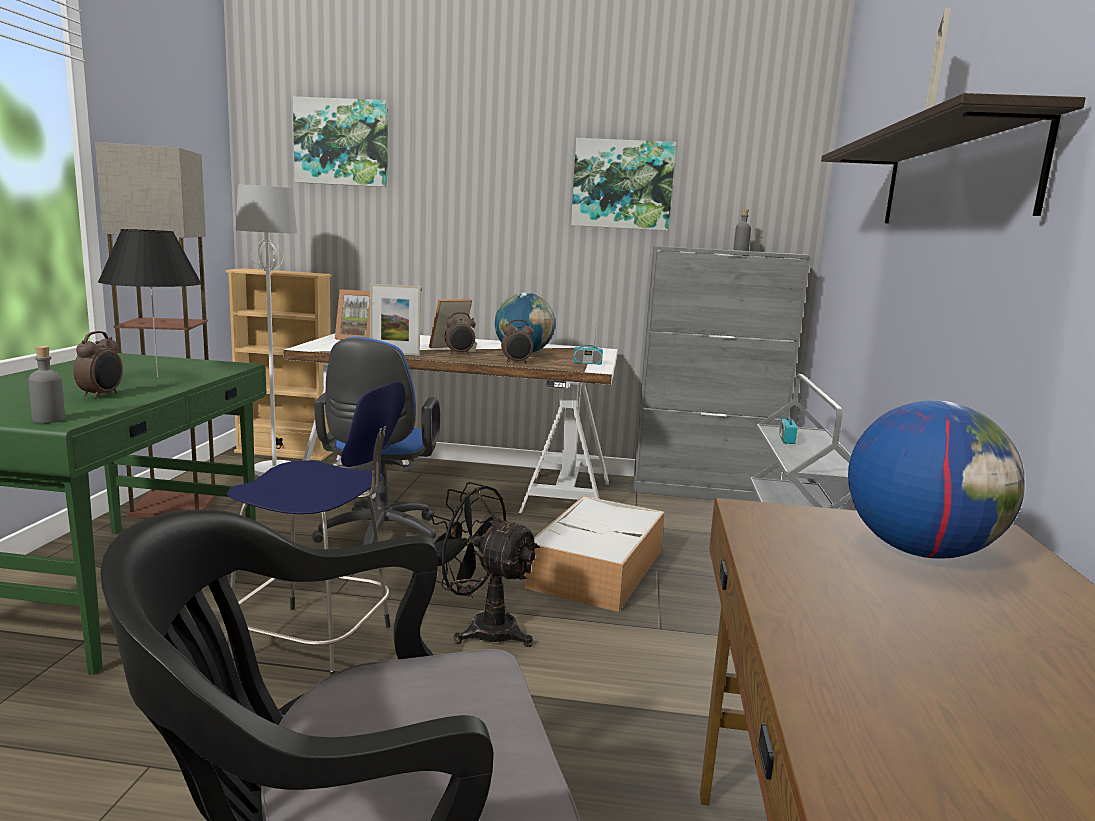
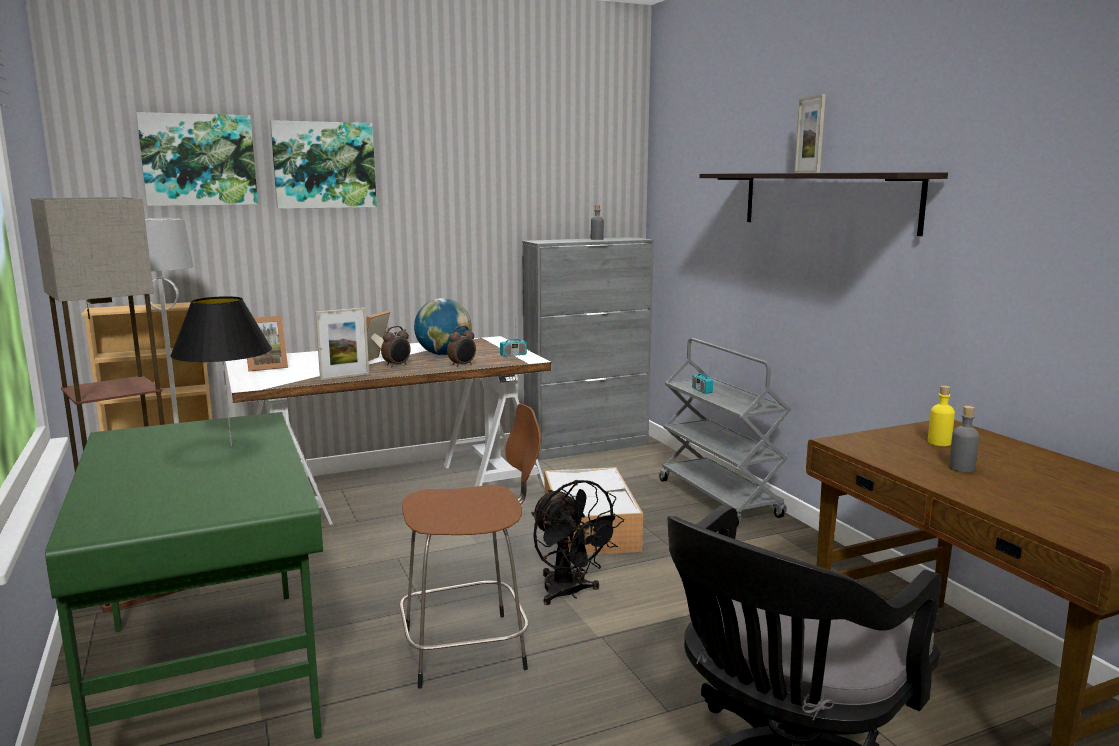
camera: 30 degrees left, 0 degrees up
grey bottle [28,346,65,423] -> grey bottle moved to [949,406,979,472]
alarm clock [73,331,123,399] -> none
blue stool [225,381,405,676] -> brown stool [400,404,541,689]
blue office chair [312,337,440,545] -> none
black fan [430,482,540,647] -> black fan turned 120 degrees counterclockwise [531,480,624,605]
picture [571,138,676,231] -> picture moved to [270,120,377,209]
globe [848,400,1025,559] -> yellow bottle [928,386,955,446]

